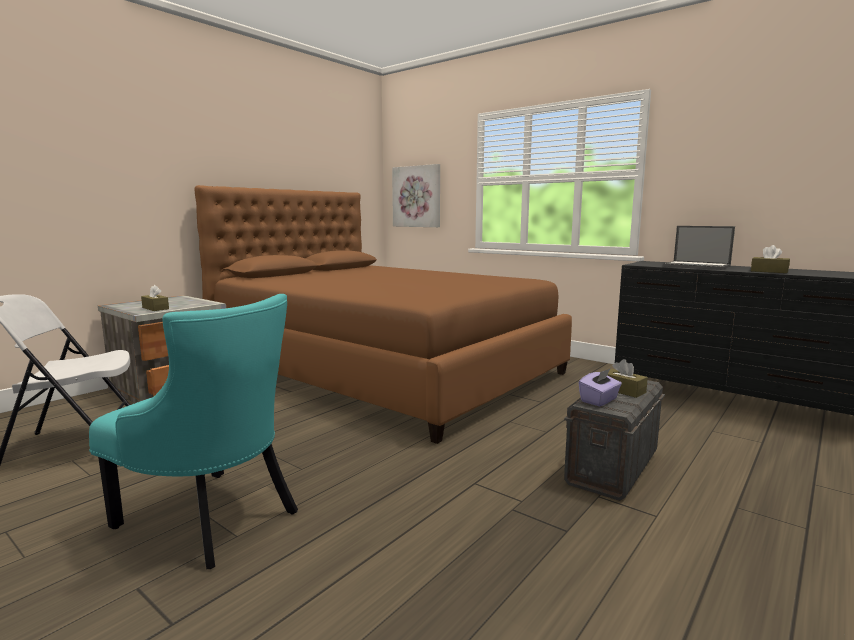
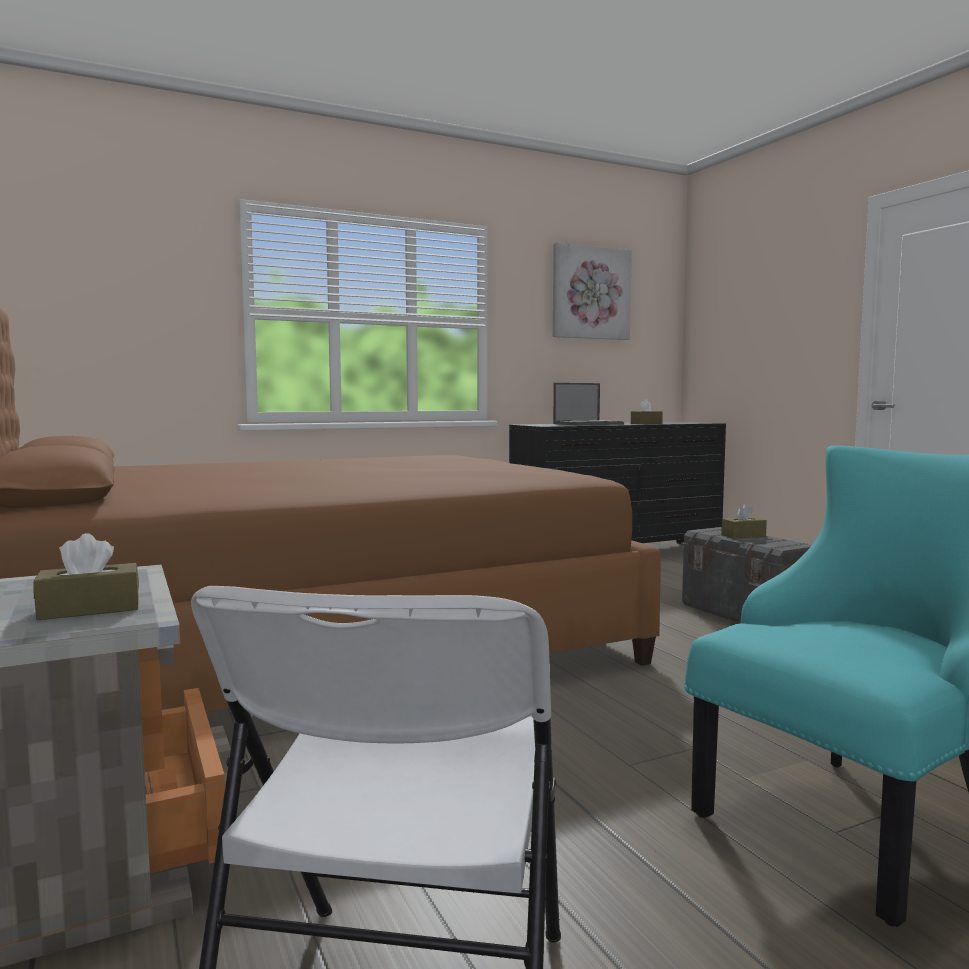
camera: 65 degrees left, 5 degrees down
picture [392,164,440,227] -> picture moved to [553,242,632,340]
purple tissue box [579,368,622,406] -> none

